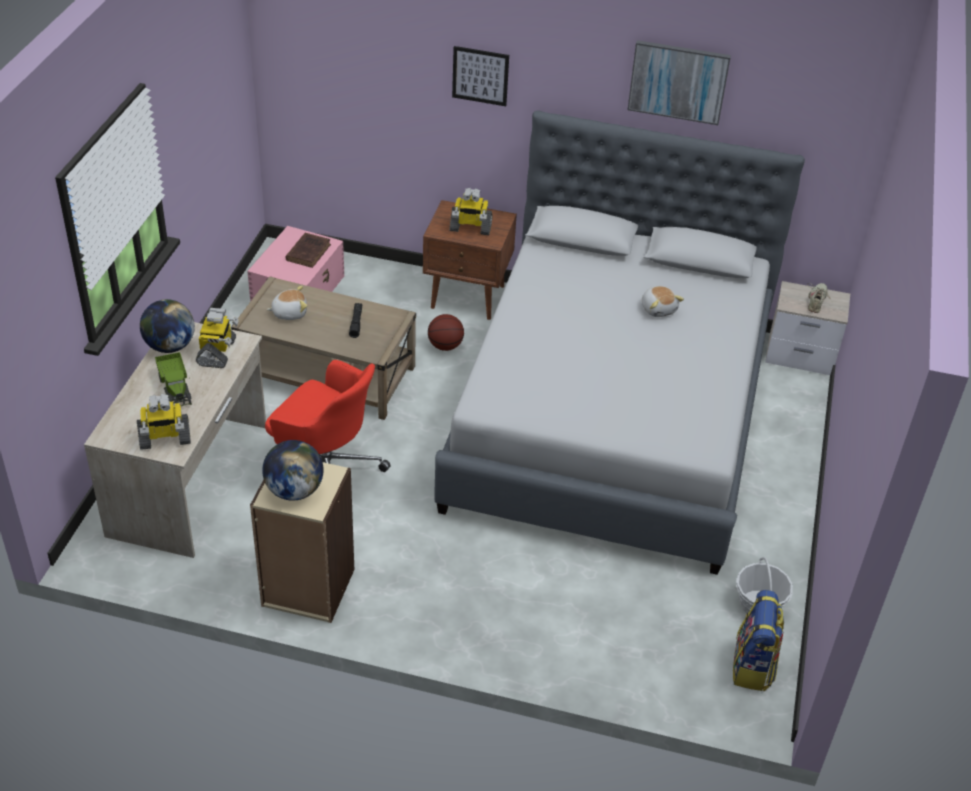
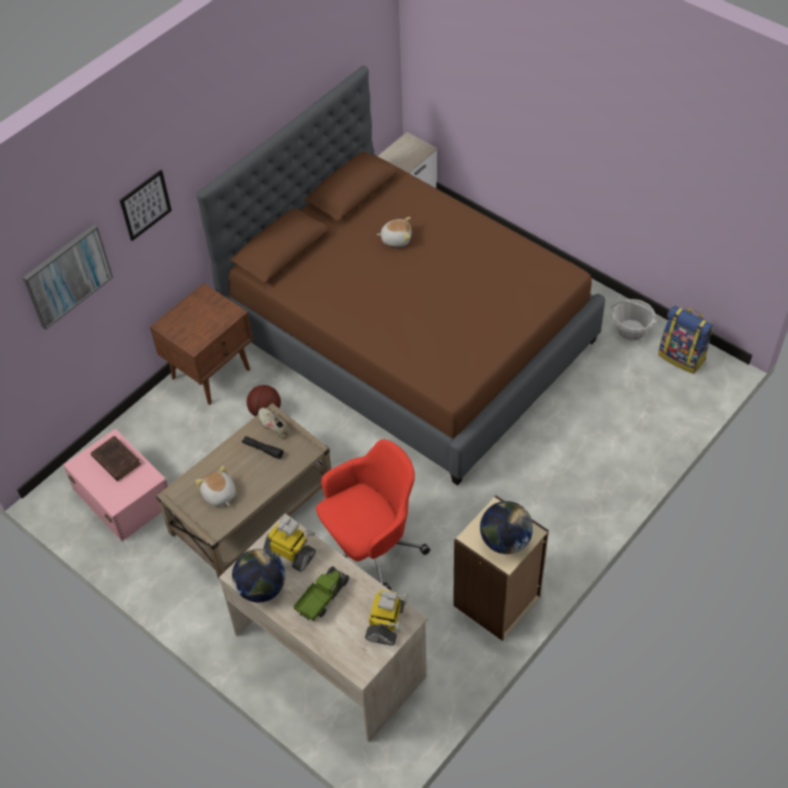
camera: 60 degrees left, 10 degrees up
toy truck [155,352,192,406] -> toy truck turned 60 degrees counterclockwise [294,566,349,621]
plush toy [267,286,307,320] -> plush toy turned 45 degrees counterclockwise [195,465,236,506]
grey bed [434,111,805,575] -> brown bed [196,66,605,486]
toy robot [450,188,492,235] -> none
picture [628,40,731,125] -> picture moved to [23,224,113,330]
beige shoe [807,283,832,313] -> beige shoe moved to [258,408,290,438]

